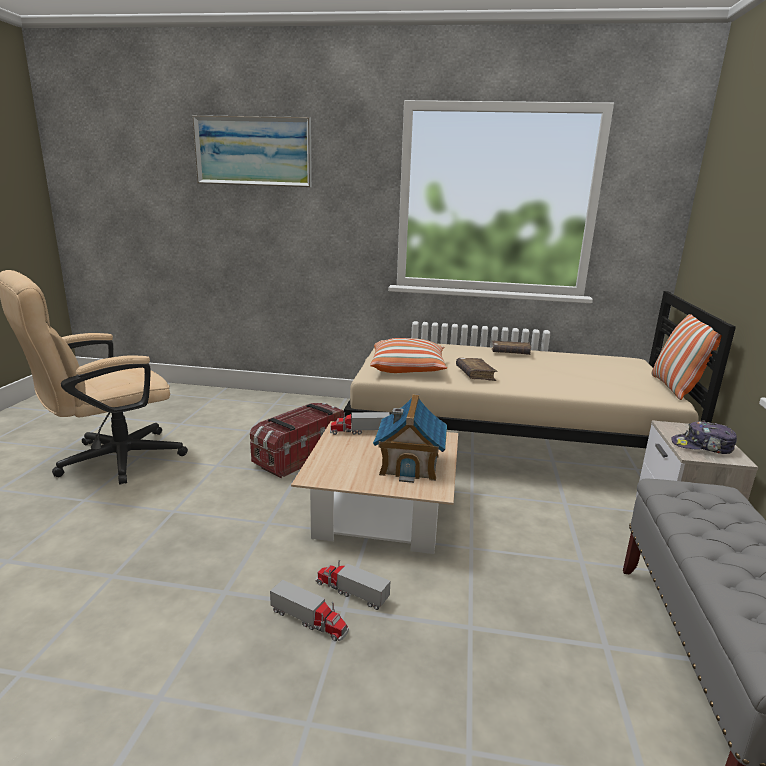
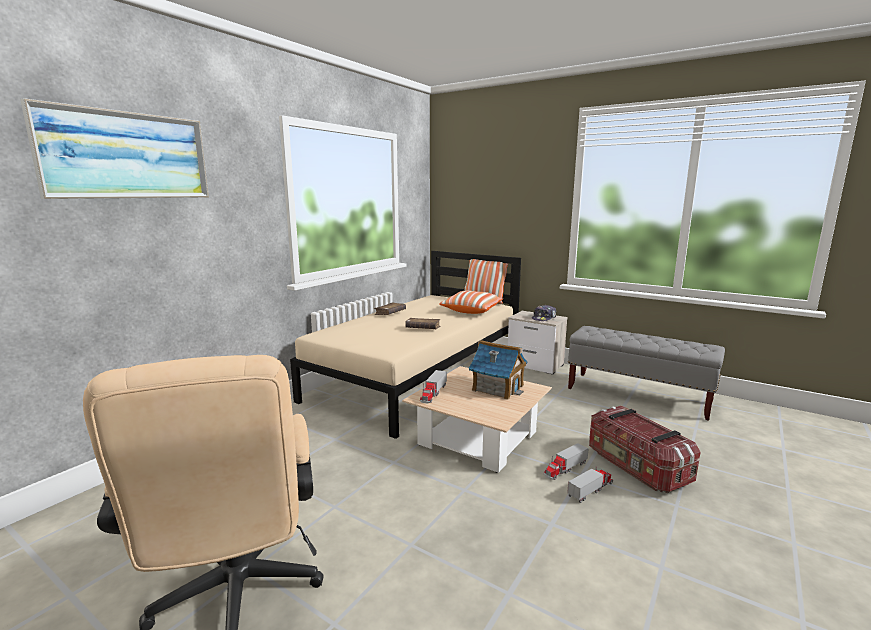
camera: 65 degrees left, 5 degrees down
storage box [250,403,344,478] -> storage box moved to [589,406,700,493]
pillow [370,338,447,373] -> pillow moved to [439,290,503,314]

